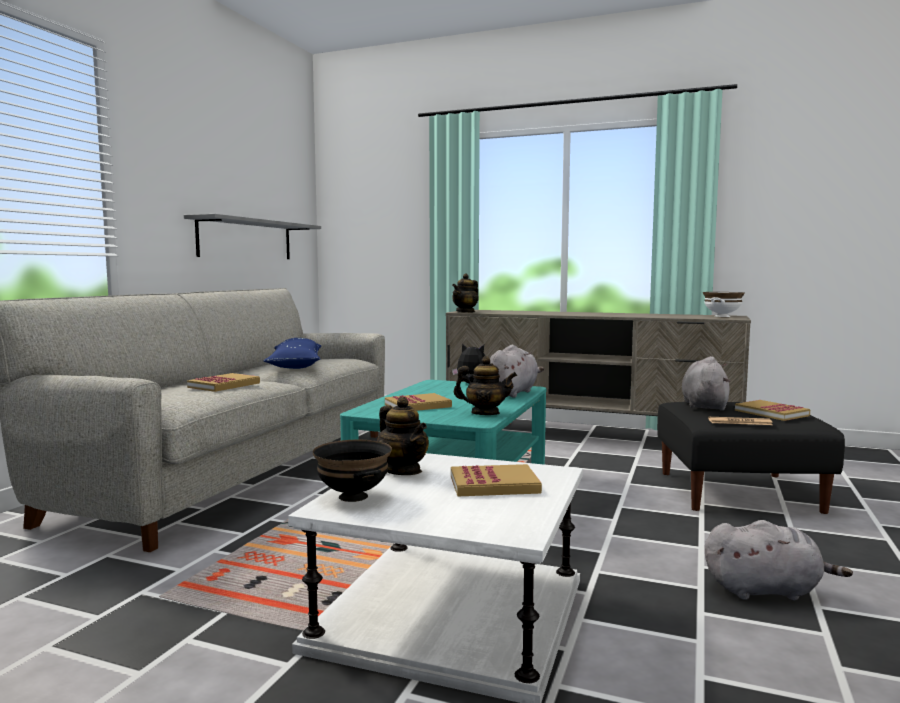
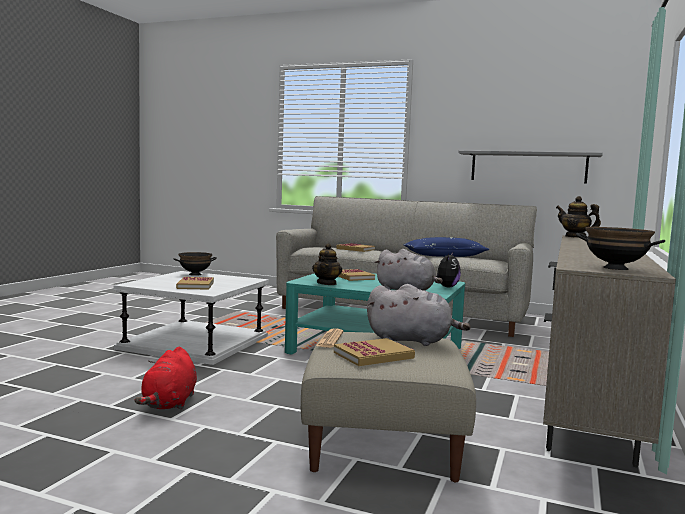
camera: 90 degrees right, 0 degrees up
teapot [377,397,429,475] -> none
black ottoman [657,402,845,514] -> beige ottoman [301,332,476,482]
white bowl [703,292,745,317] -> black bowl [576,227,665,270]
grey plush toy [705,520,853,600] -> red plush toy [135,347,197,410]

